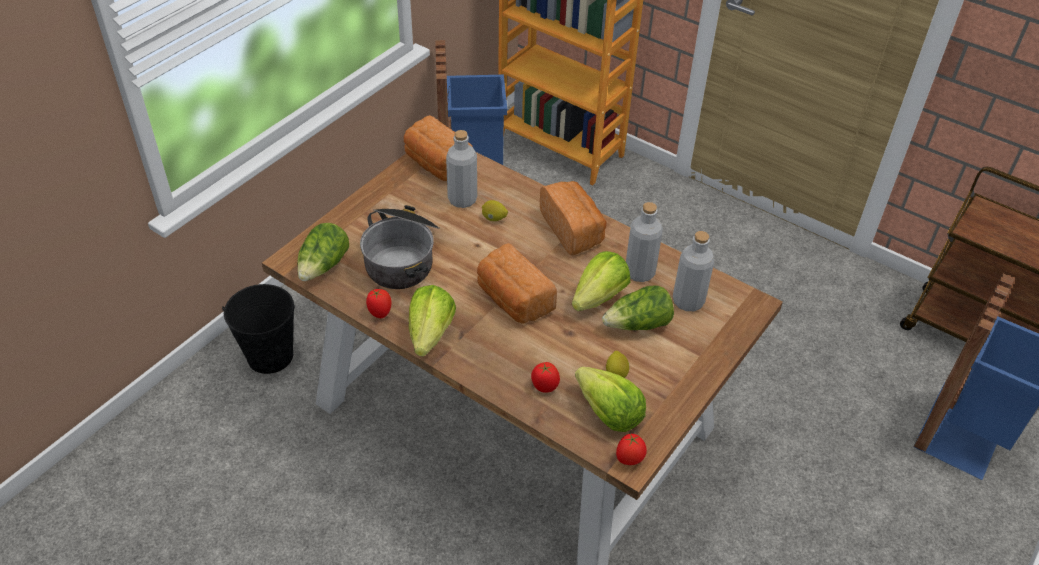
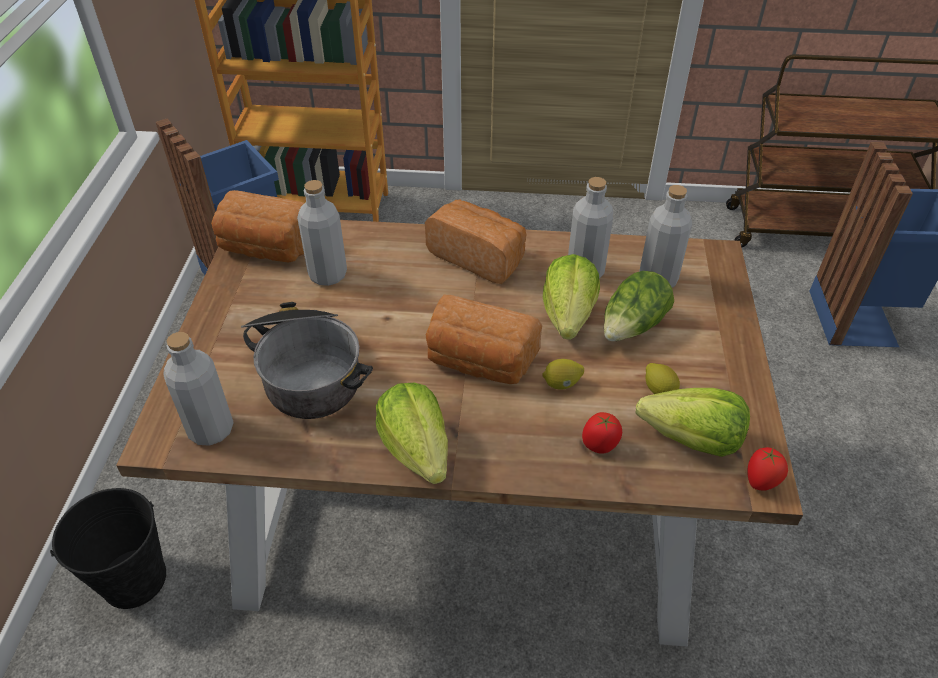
camera: 30 degrees left, 0 degrees up
lettuce [297,223,349,281] -> grey bottle [163,332,234,446]
tomato [366,289,392,318] -> none
lemon [482,200,508,221] -> lemon moved to [542,359,584,390]

